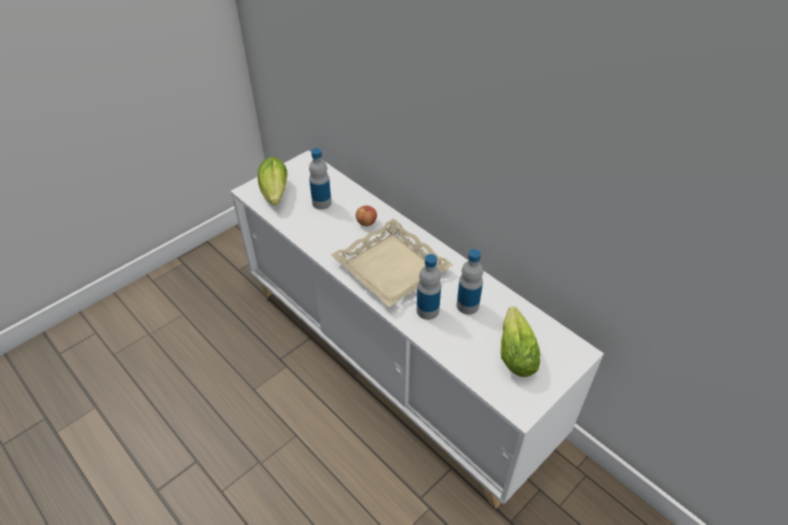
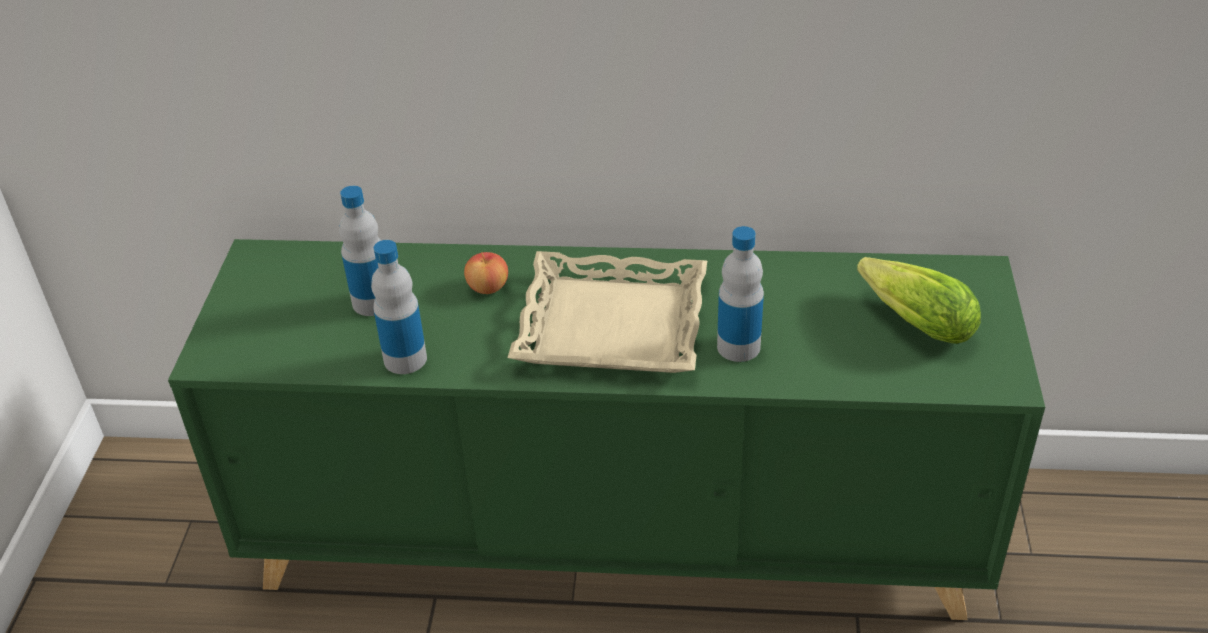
camera: 40 degrees left, 5 degrees down
white cabinet [230,150,604,509] -> green cabinet [168,239,1045,620]
lettuce [258,157,287,206] -> none
bottle [457,249,483,315] -> bottle moved to [371,240,427,374]

